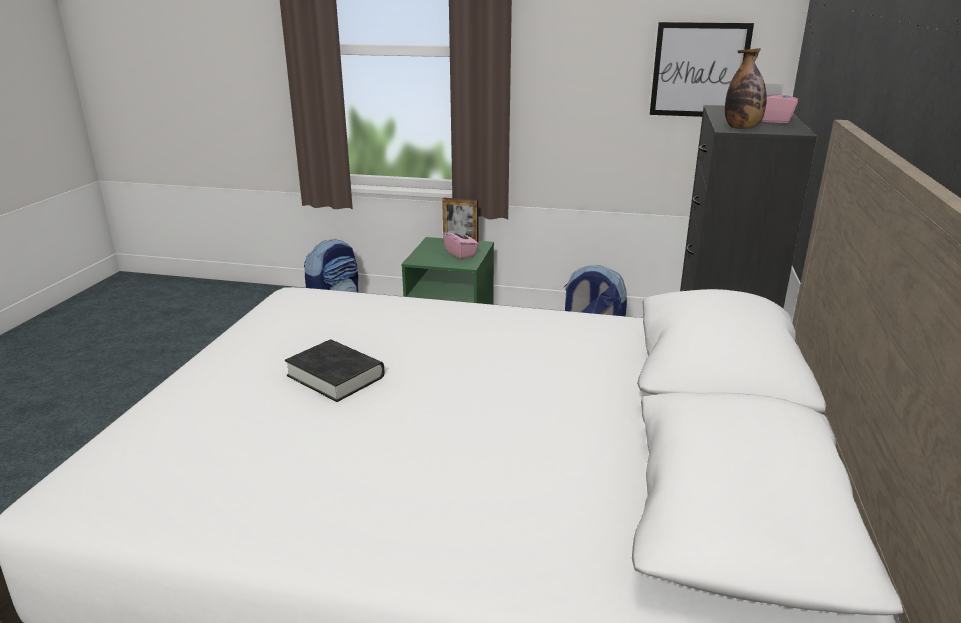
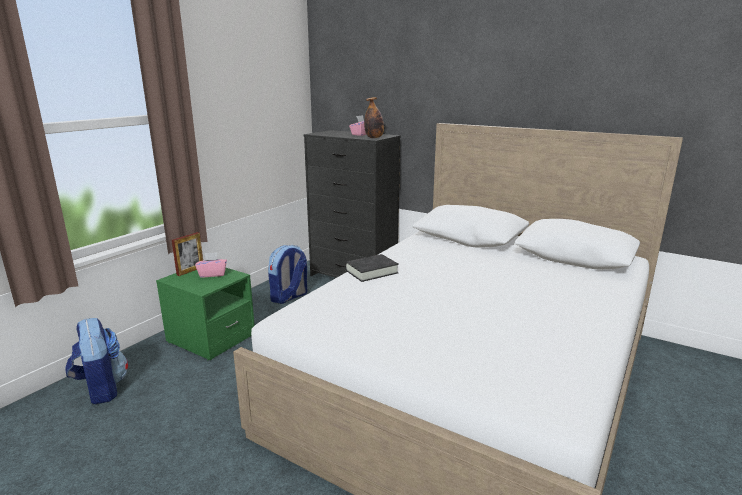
camera: 70 degrees left, 5 degrees down
black book [285,340,384,402] -> black book moved to [345,254,399,282]
picture [650,22,754,117] -> none

